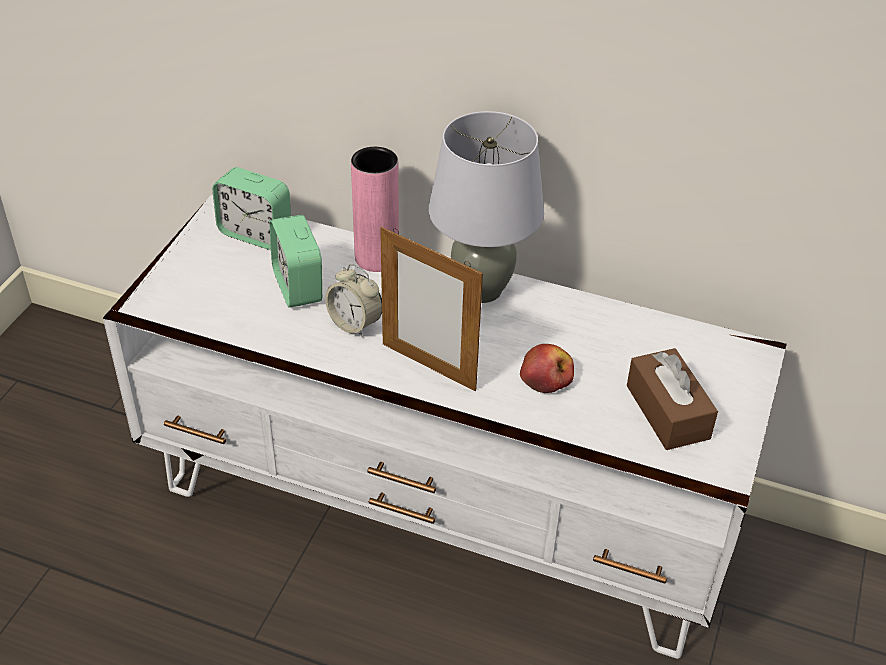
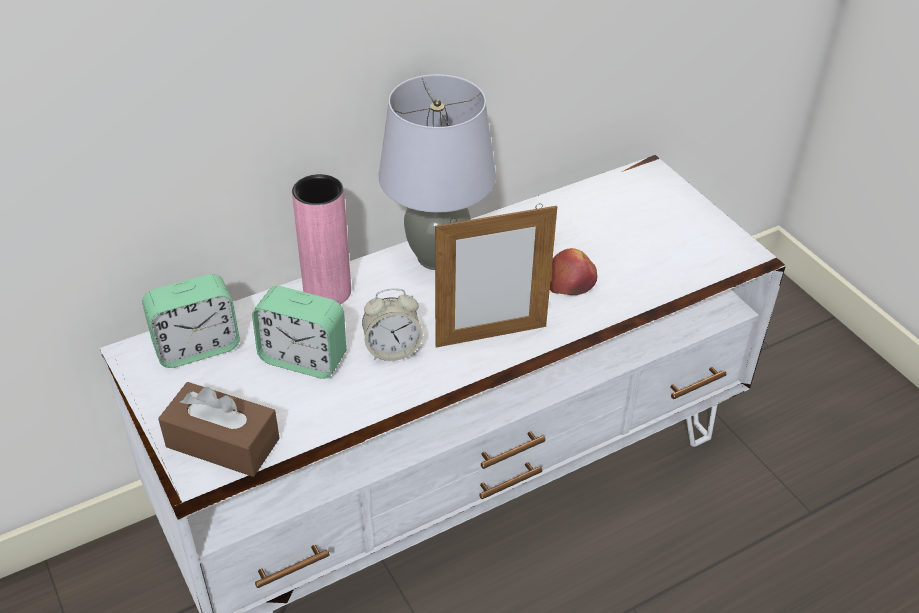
camera: 50 degrees left, 0 degrees up
brown tissue box [627,348,718,450] -> brown tissue box moved to [158,382,280,477]

